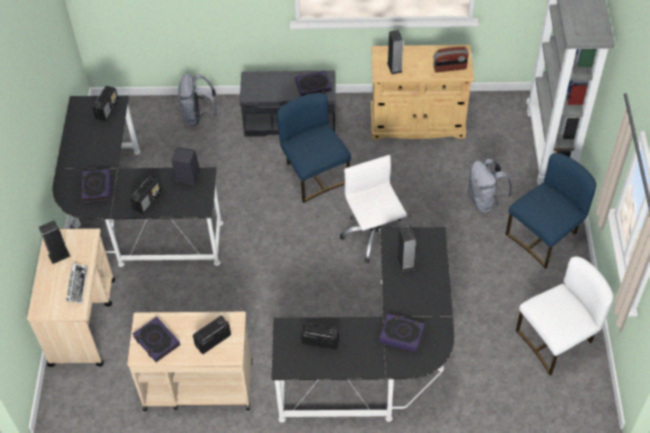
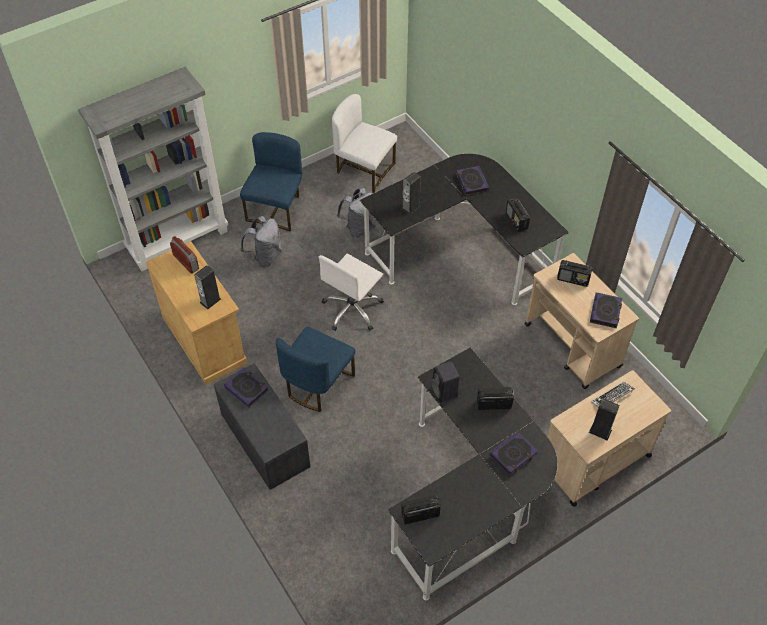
camera: 125 degrees left, 0 degrees up
grey backpack [178,73,217,126] -> grey backpack moved to [337,188,376,238]
blue chair [506,153,596,269] -> blue chair turned 90 degrees clockwise [240,132,302,232]

